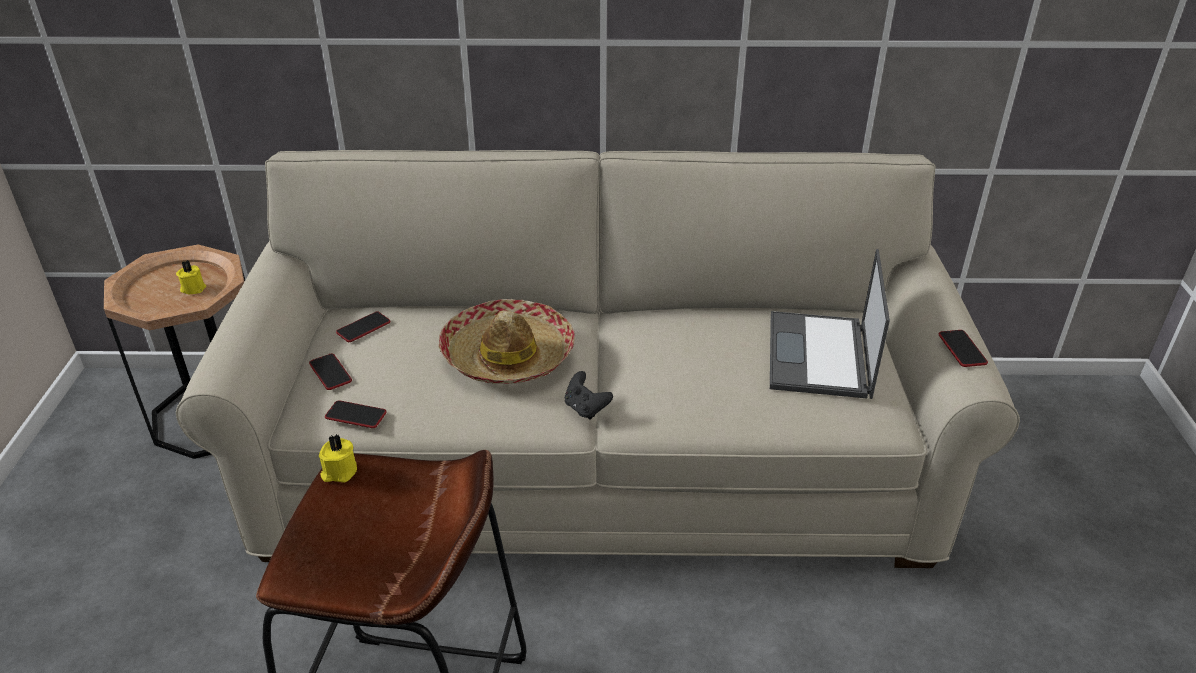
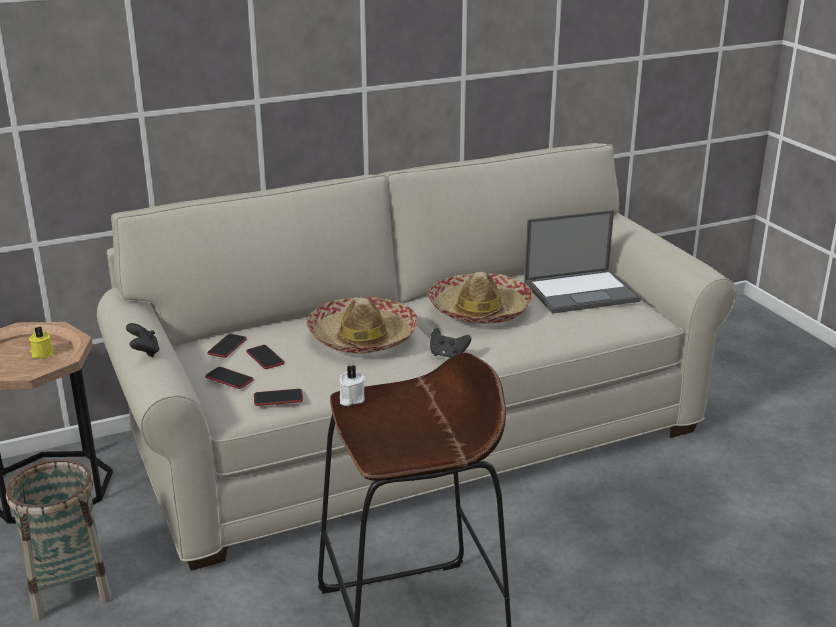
camera: 25 degrees left, 10 degrees down
yellow candle [319,434,357,483] -> white candle [340,365,365,406]
laptop [770,249,890,399] -> laptop turned 90 degrees counterclockwise [524,210,641,314]
phone [939,330,988,367] -> phone moved to [246,345,284,369]
none -> basket [6,459,111,621]
none -> black game controller [126,323,160,357]
none -> hat [427,272,533,324]

